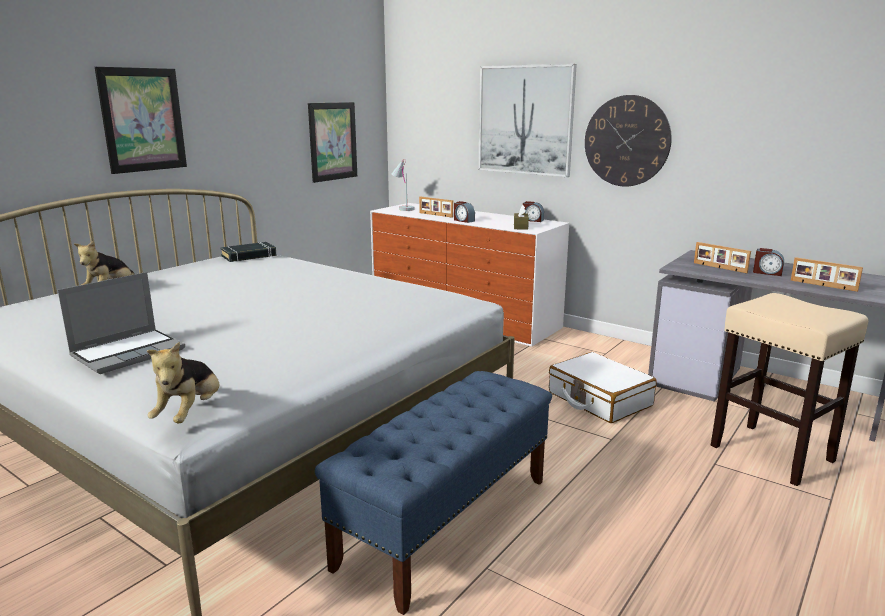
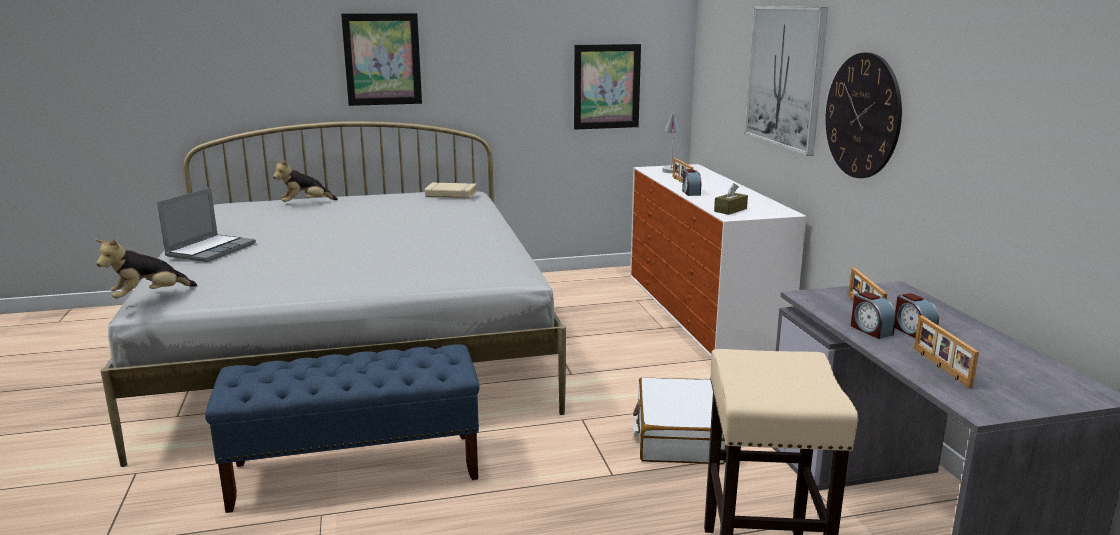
camera: 40 degrees right, 0 degrees up
laptop [58,272,185,374] -> laptop turned 60 degrees counterclockwise [157,187,256,262]
black book [220,242,277,262] -> beige book [425,183,476,199]
alarm clock [523,201,544,222] -> alarm clock moved to [851,292,896,339]

